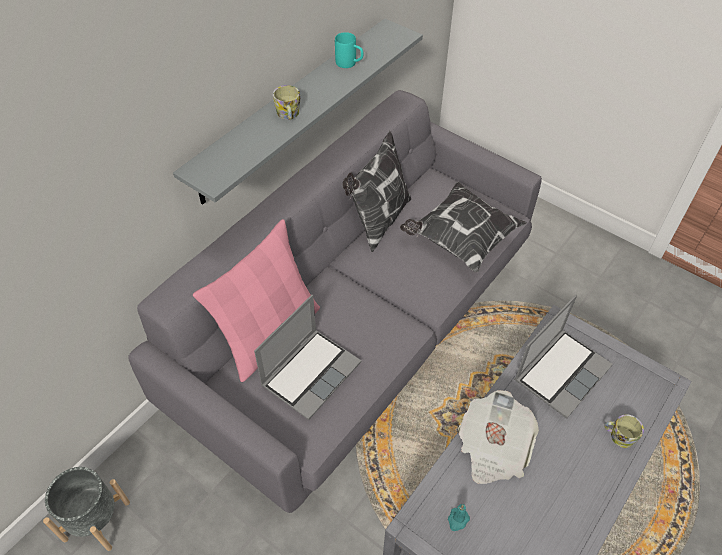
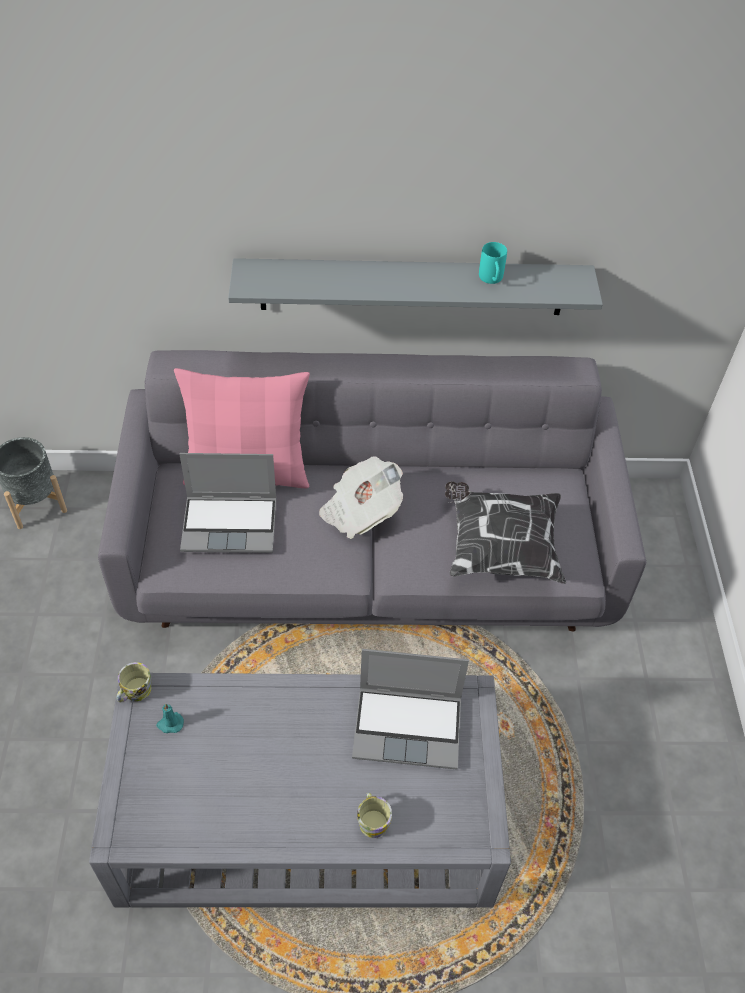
camera: 50 degrees right, 0 degrees up
mug [273,85,300,120] -> mug moved to [116,662,151,702]
pillow [342,131,411,252] -> none
newspaper [458,390,539,484] -> newspaper moved to [319,456,403,539]

